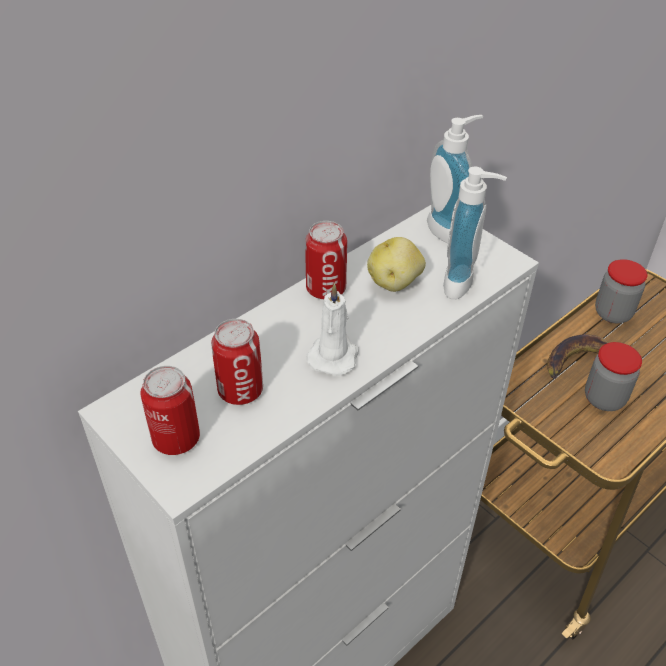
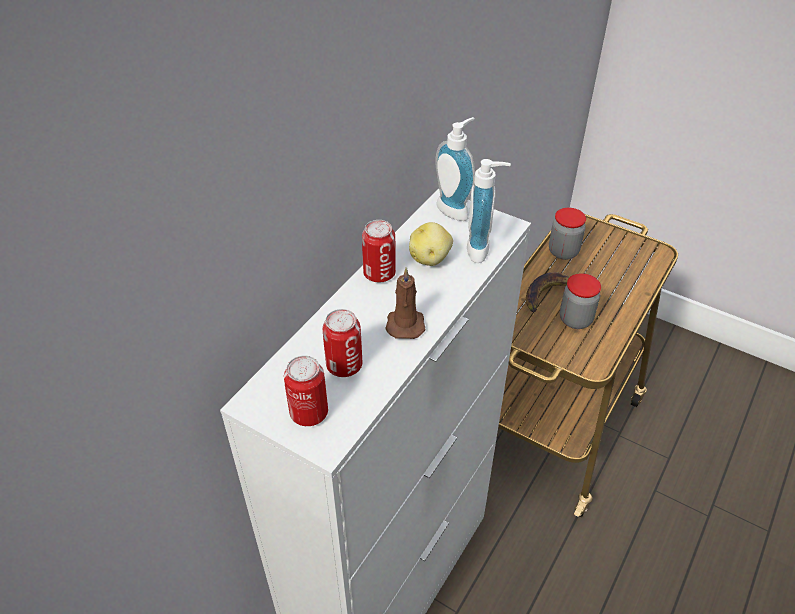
camera: 15 degrees left, 0 degrees up
white candle [306,283,359,376] -> brown candle [385,267,426,339]

